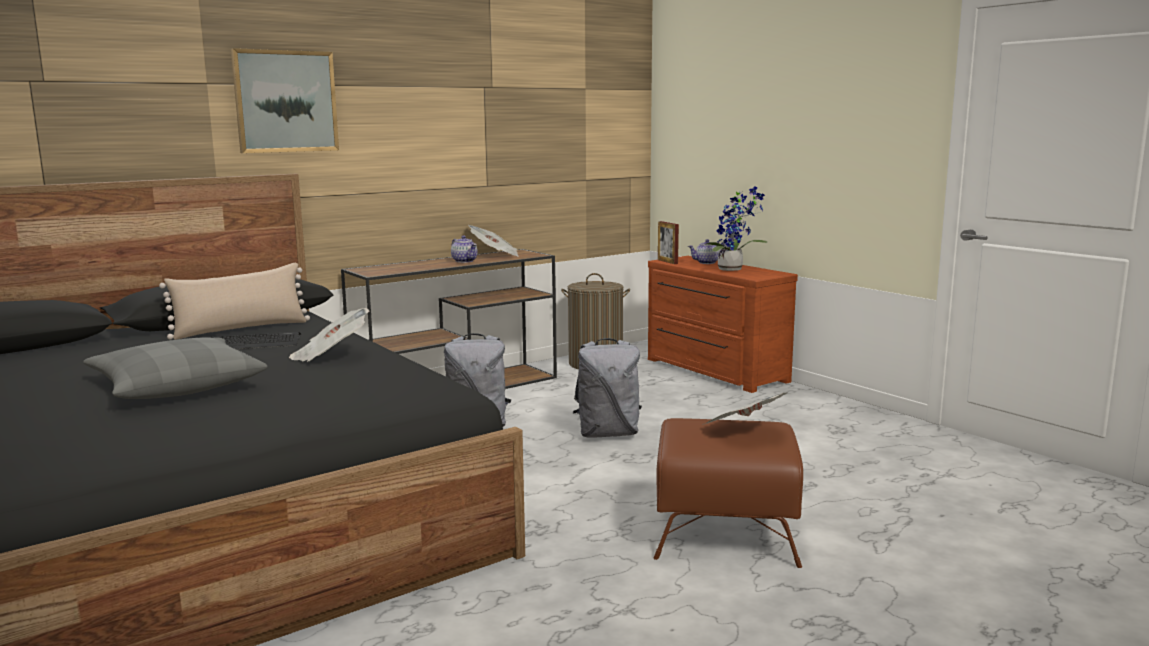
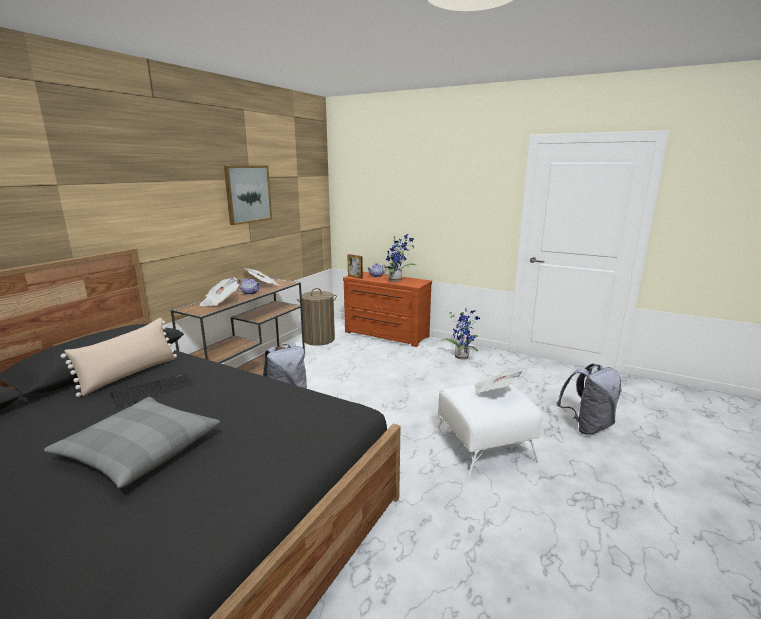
camera: 25 degrees left, 5 degrees up
picture [231,48,339,153] -> picture moved to [224,166,272,225]
newspaper [289,308,370,362] -> newspaper moved to [200,278,239,306]
grey backpack [573,338,642,438] -> grey backpack moved to [557,363,622,435]
brown ottoman [654,418,803,568] -> white ottoman [434,384,541,478]
none -> potted plant [441,307,480,360]

